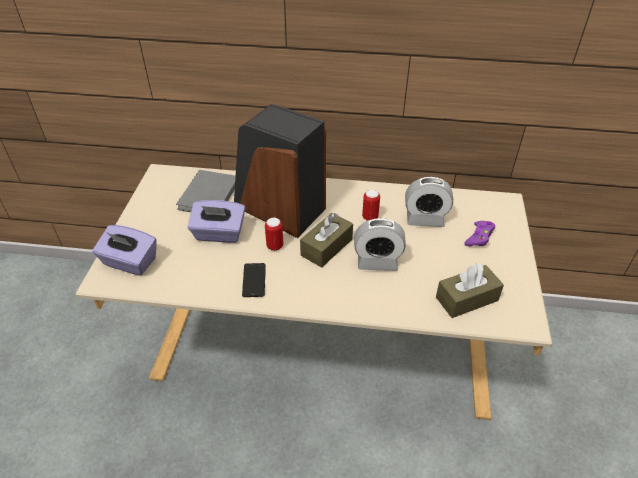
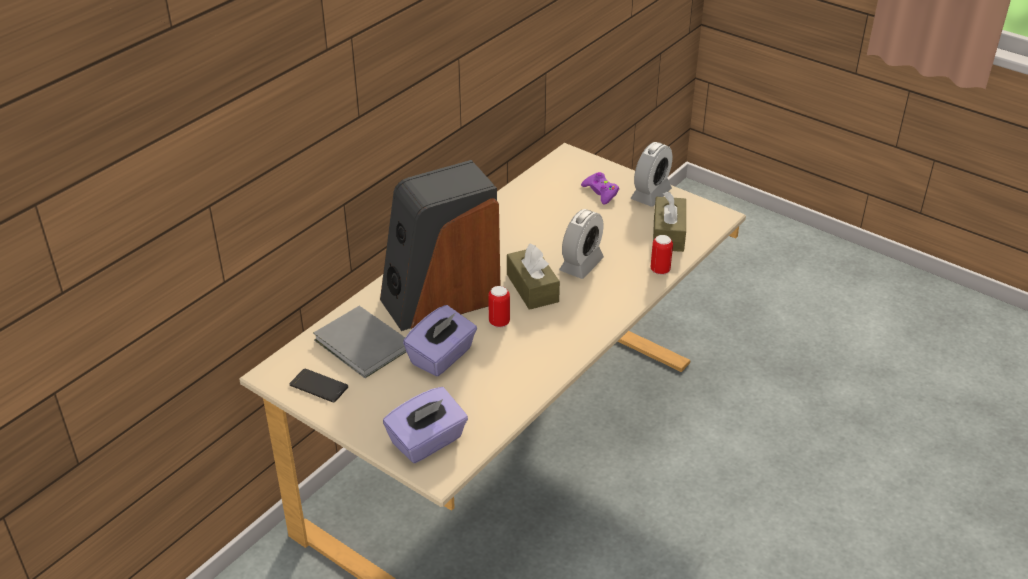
camera: 60 degrees left, 5 degrees down
phone [242,263,266,297] -> phone moved to [290,369,348,402]
can [362,189,380,221] -> can moved to [651,235,673,275]
alarm clock [405,177,453,227] -> alarm clock moved to [631,142,672,207]

